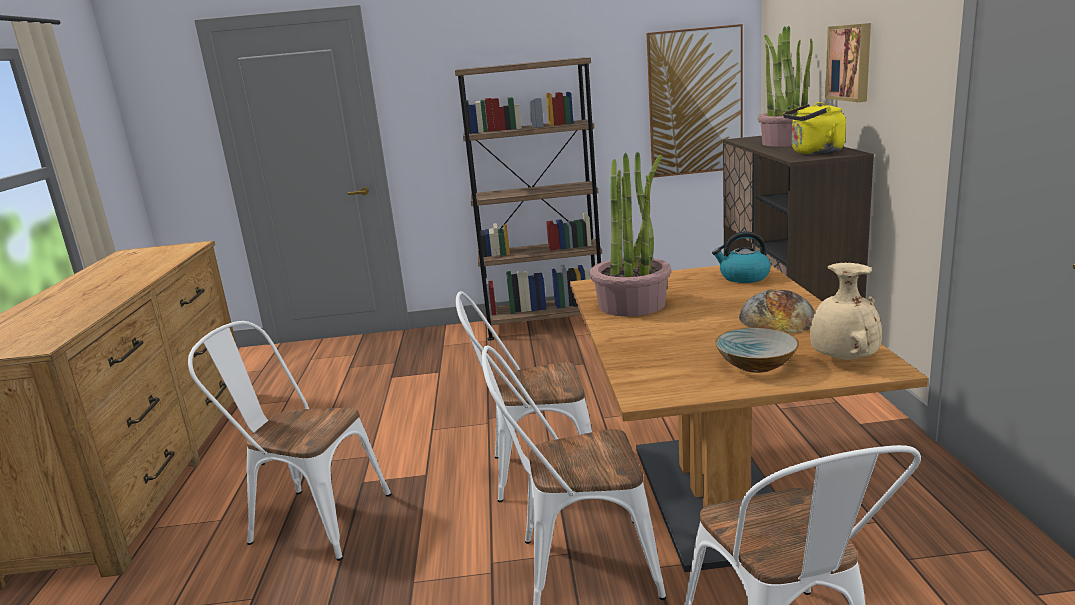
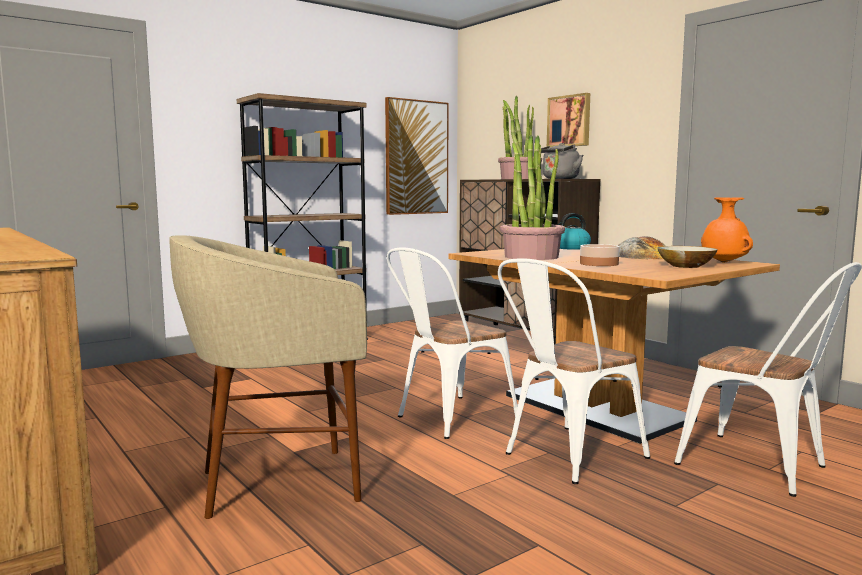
camera: 35 degrees left, 10 degrees down
white chair [188,321,391,561] -> beige stool [169,235,367,519]
yellow kettle [783,102,846,155] -> grey kettle [541,143,583,179]
beige vase [810,263,882,360] -> orange vase [701,197,753,263]
none -> bowl [580,244,620,266]

